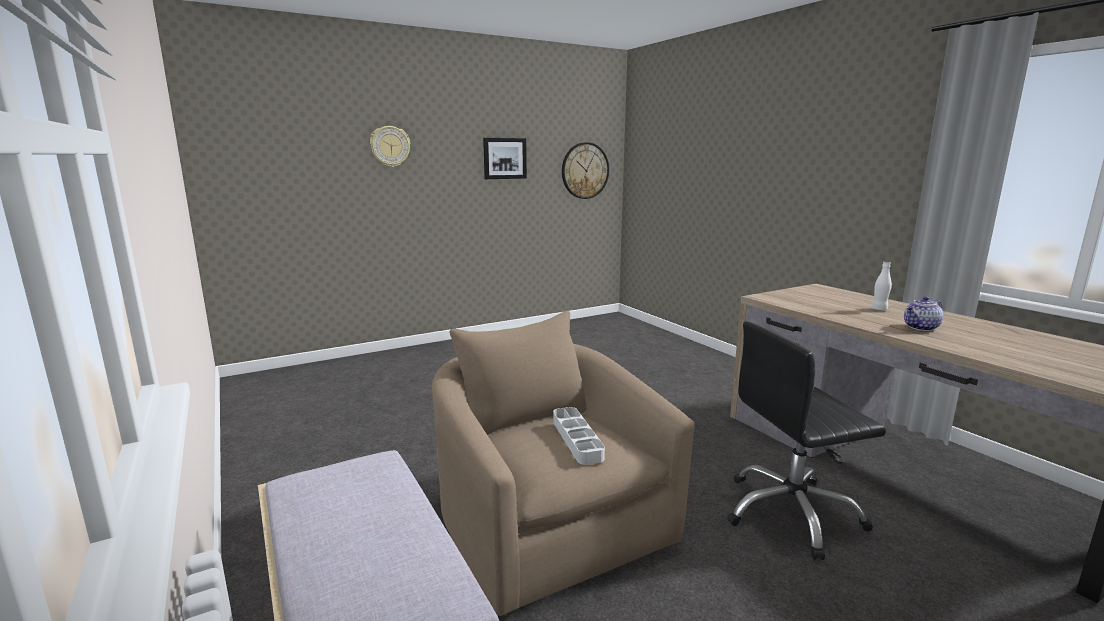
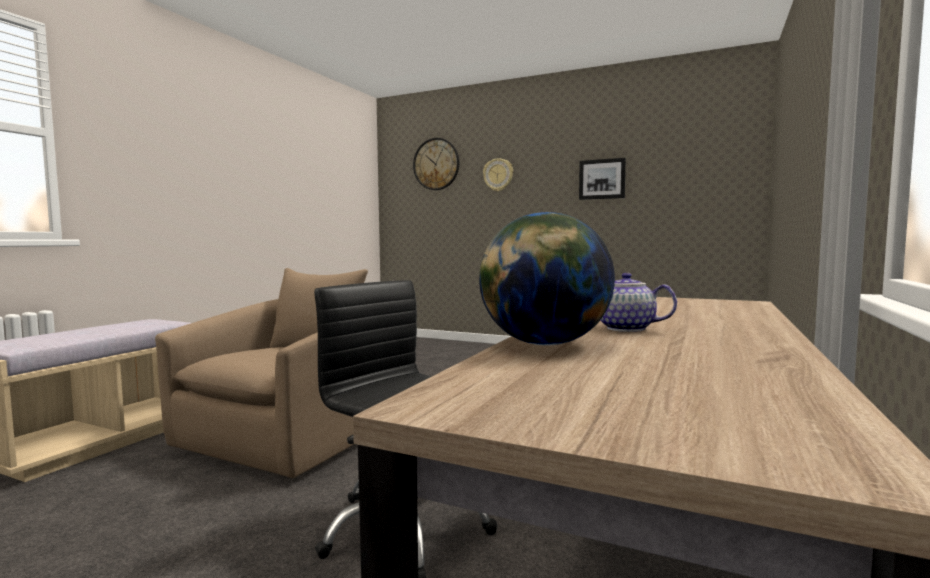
camera: 55 degrees right, 10 degrees down
grey tray [553,407,605,465] -> none
wall clock [562,142,609,199] -> wall clock moved to [413,138,460,190]
white bottle [871,262,892,310] -> none
none -> globe [479,212,615,346]

